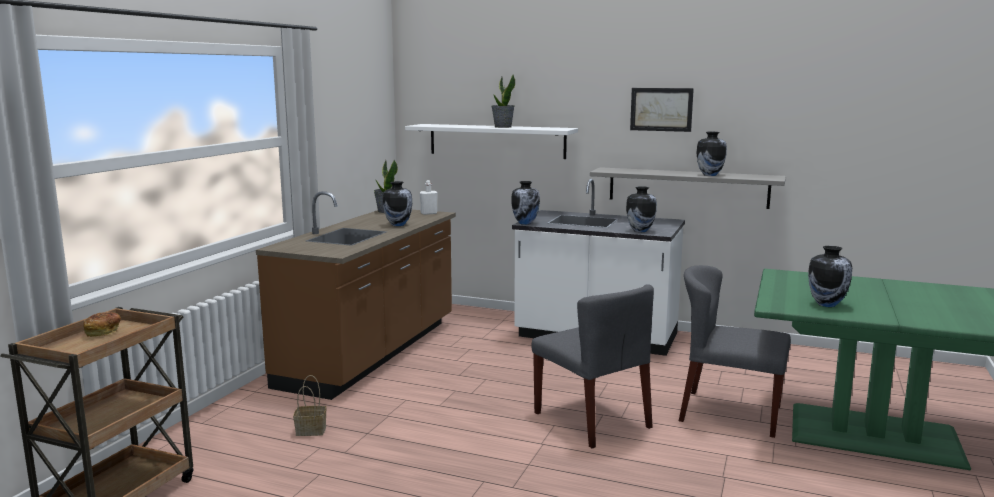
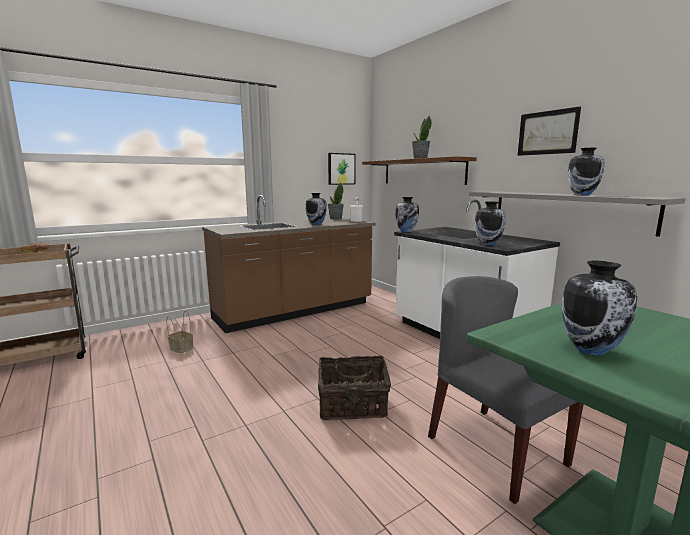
camera: 35 degrees right, 0 degrees up
white shelf [405,124,578,159] -> brown shelf [362,156,477,185]
grey chair [531,284,654,449] -> basket [318,356,391,420]
none -> picture [328,153,356,185]

